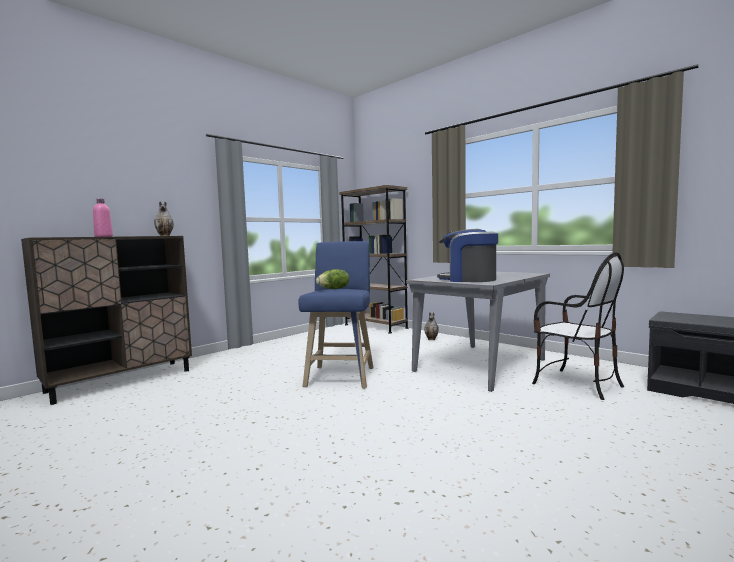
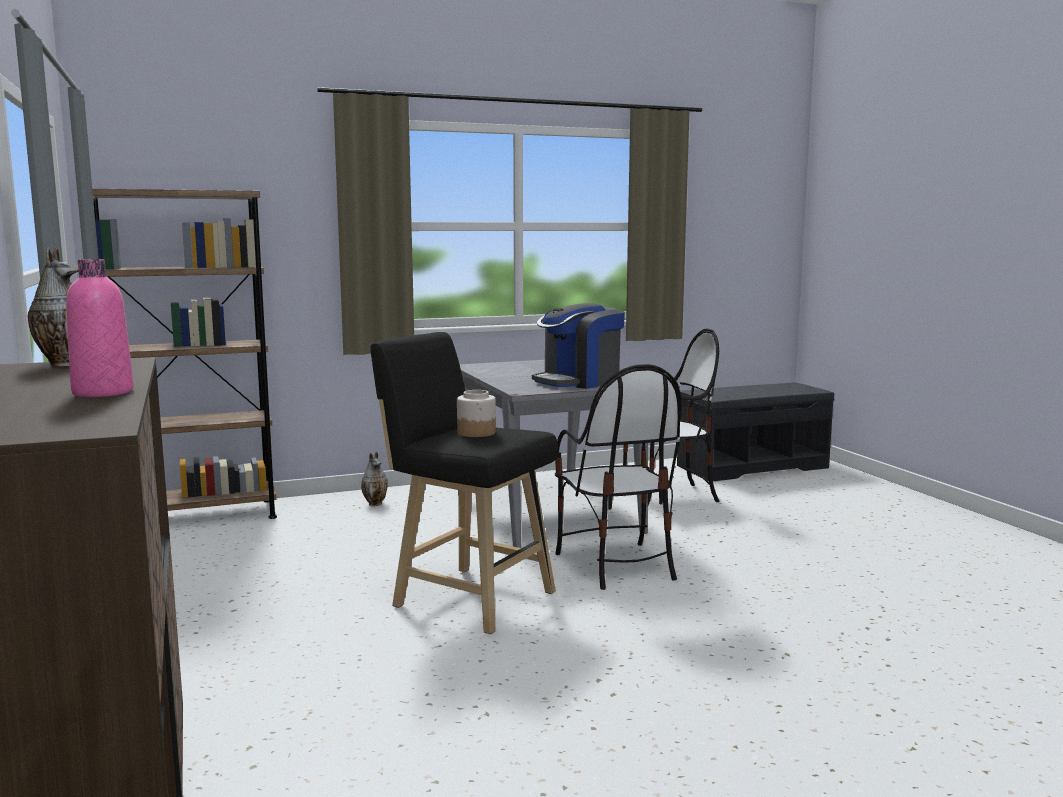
camera: 65 degrees left, 5 degrees up
blue stool [298,241,373,389] -> black stool [370,332,558,634]
lettuce [316,269,349,289] -> jar [457,390,496,437]
none -> chair [555,364,681,590]

